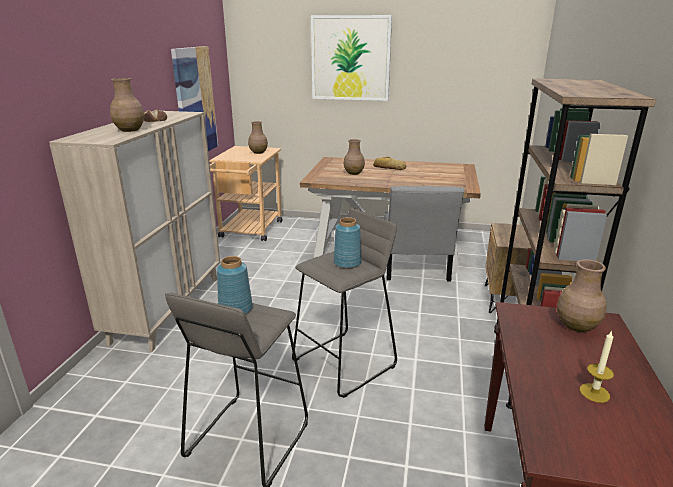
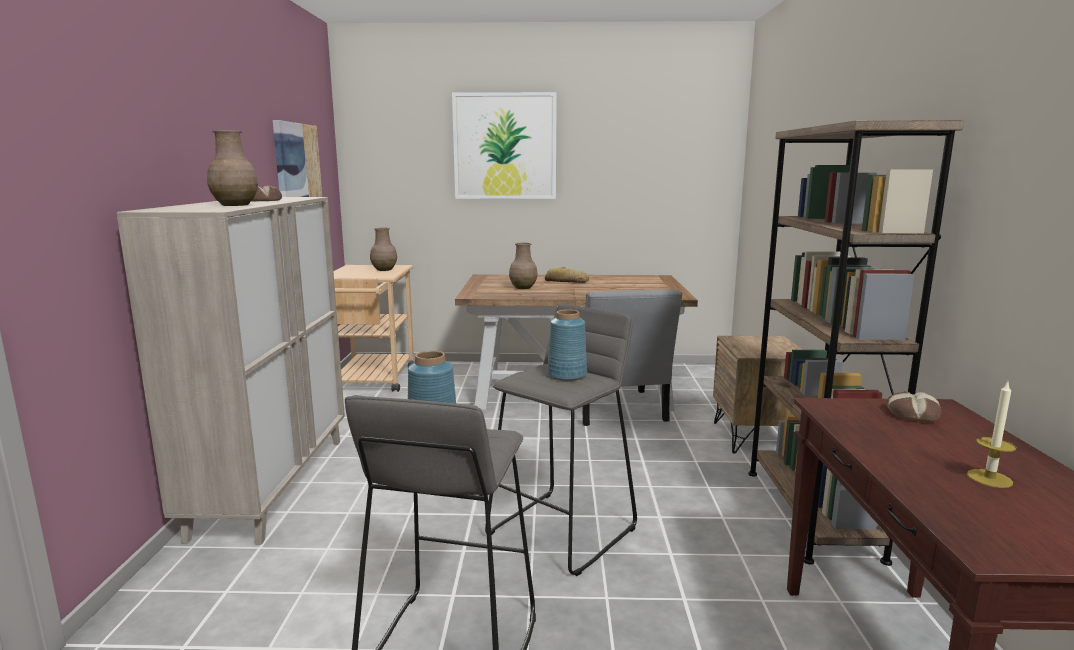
camera: 10 degrees left, 10 degrees down
brown vase [557,259,607,332] -> bread [886,391,941,422]

